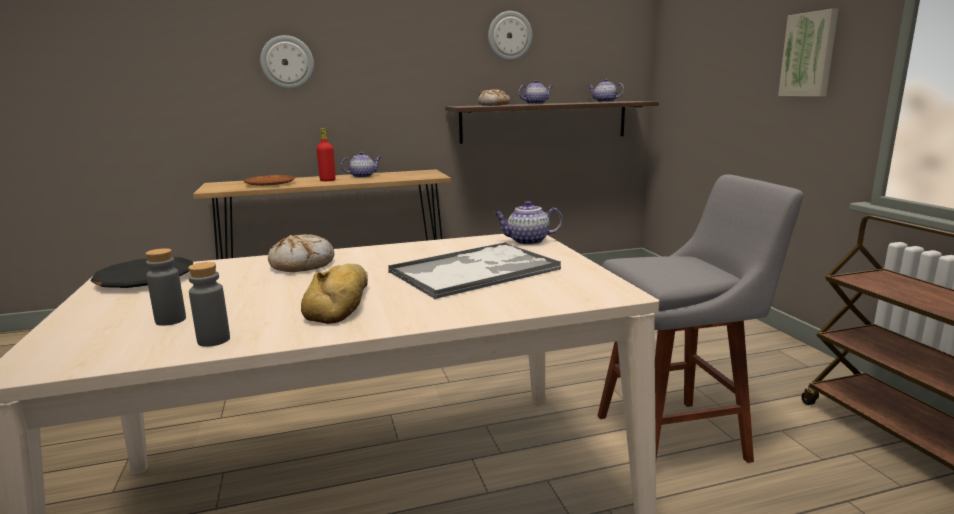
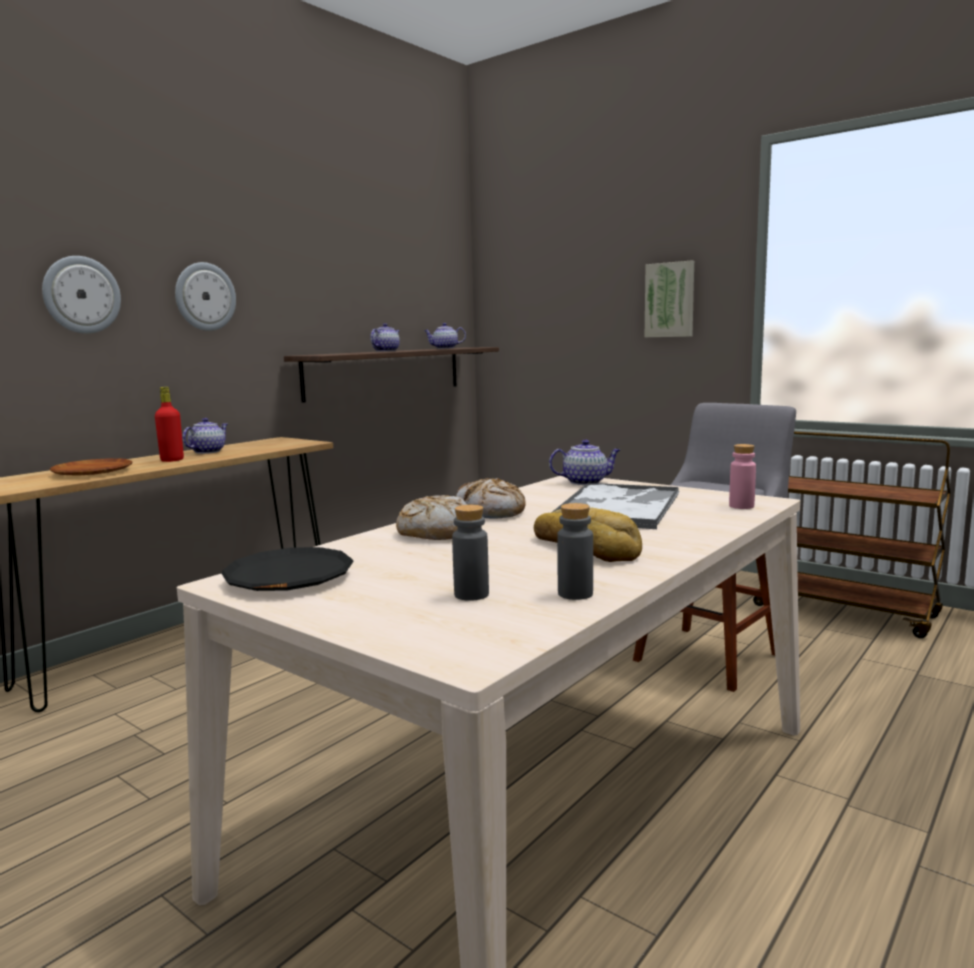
camera: 35 degrees left, 5 degrees down
bread [478,89,510,106] -> bread moved to [456,478,525,519]
wall clock [488,11,532,61] -> wall clock moved to [175,262,236,331]
teapot [494,201,563,245] -> teapot turned 150 degrees counterclockwise [549,440,620,485]
none -> pink bottle [729,444,756,509]

